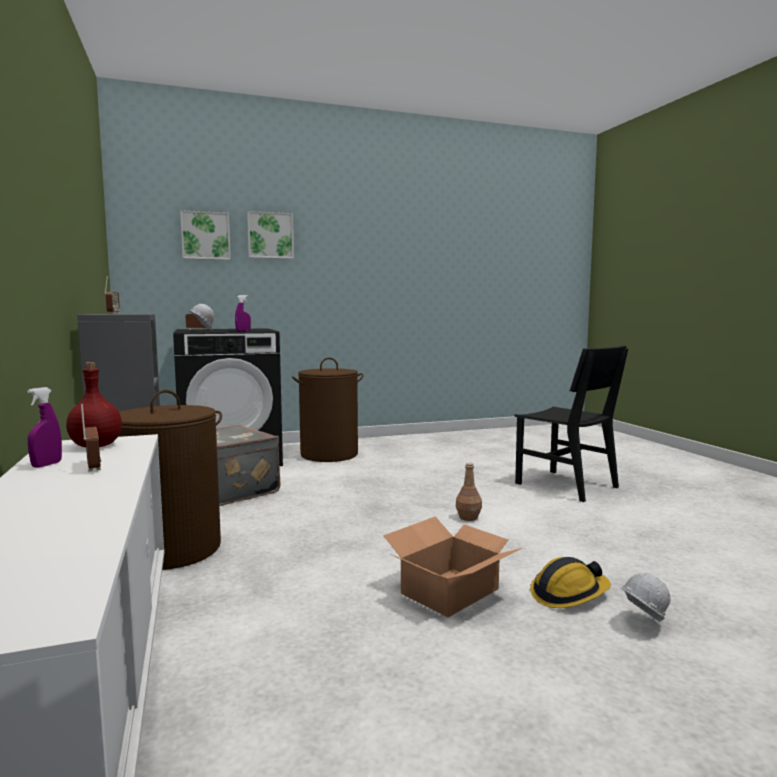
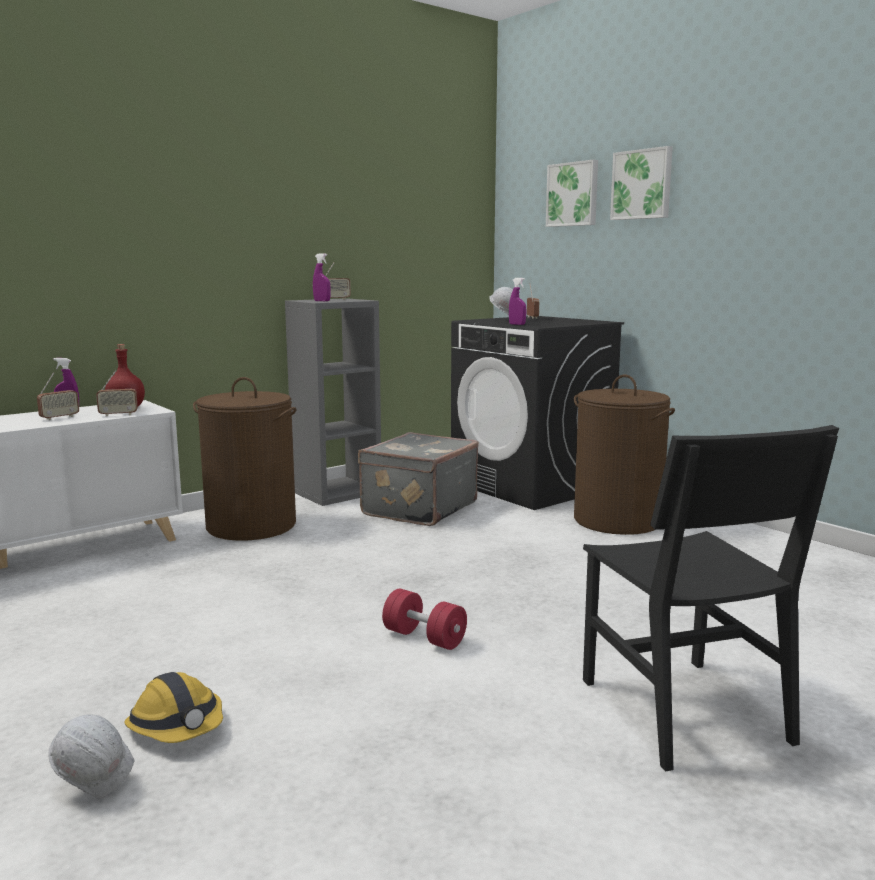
camera: 70 degrees right, 5 degrees up
cardboard box [383,517,522,617] -> none
brown bottle [456,462,482,521] -> red dumbbell [382,589,467,650]
black chair [514,345,628,502] -> black chair turned 45 degrees counterclockwise [583,425,839,772]
none -> radio [96,370,138,417]
none -> purple spray bottle [313,253,331,301]

